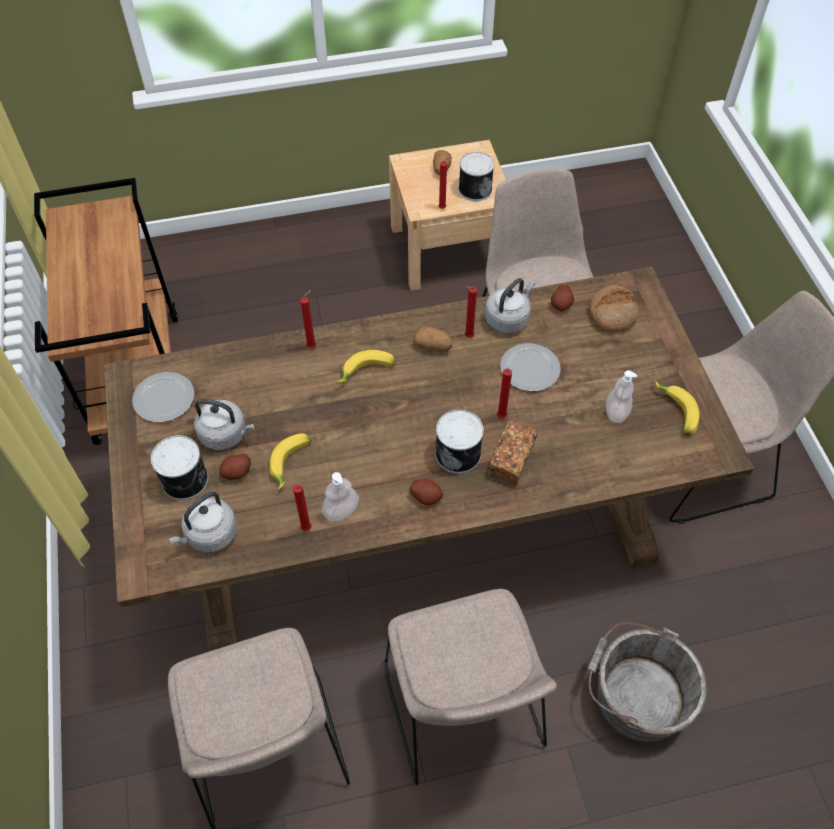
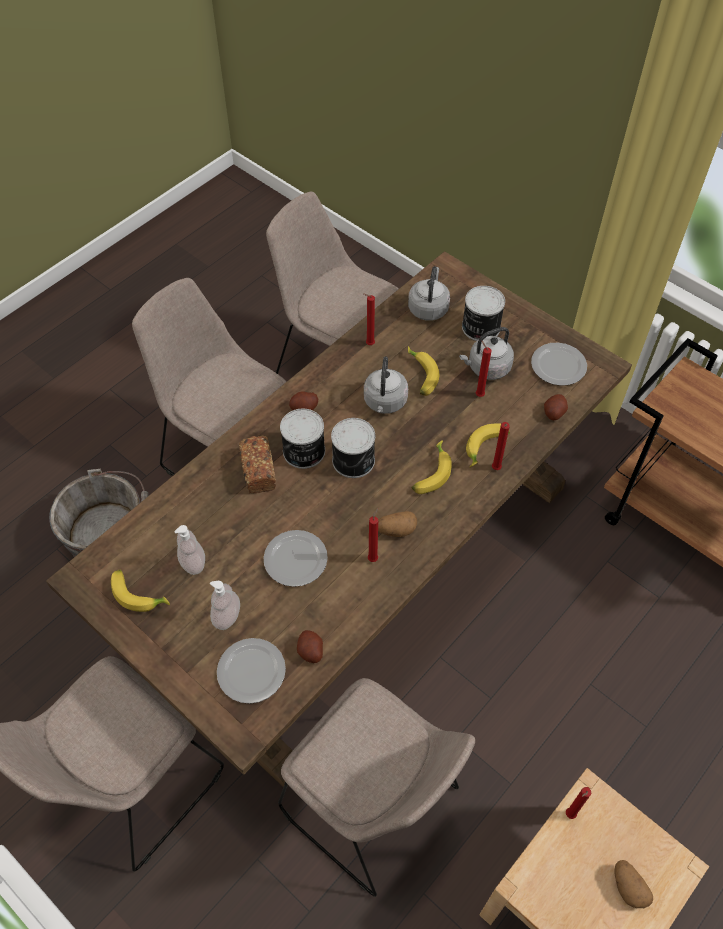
camera: 145 degrees right, 0 degrees up
potato [220,454,251,480] -> potato moved to [544,394,568,420]
soap dispenser [322,472,359,522] -> soap dispenser moved to [210,581,240,630]
can [459,152,494,201] -> can moved to [331,418,375,478]
grey kettle [485,278,535,333] -> grey kettle moved to [364,357,408,414]
red candle [497,369,512,419] -> red candle moved to [476,340,491,397]
bread [589,285,639,333] -> plate [217,638,286,704]
none -> banana [466,423,510,467]

